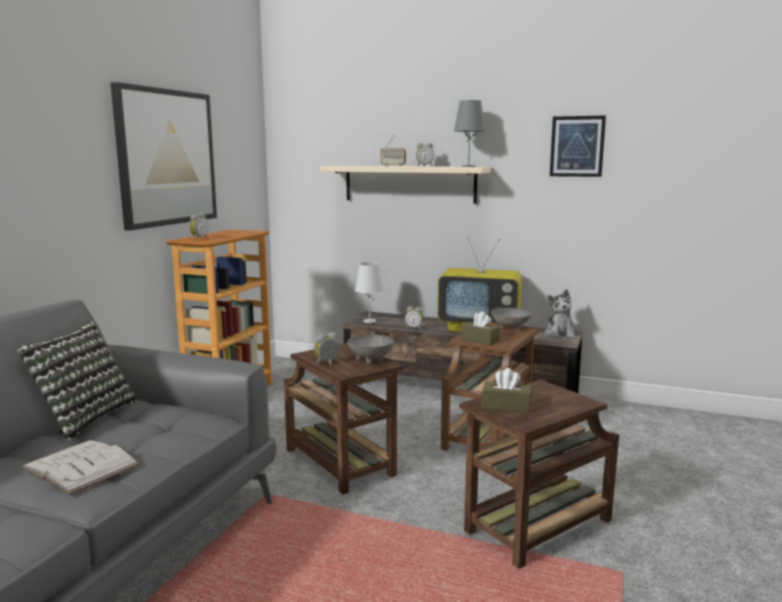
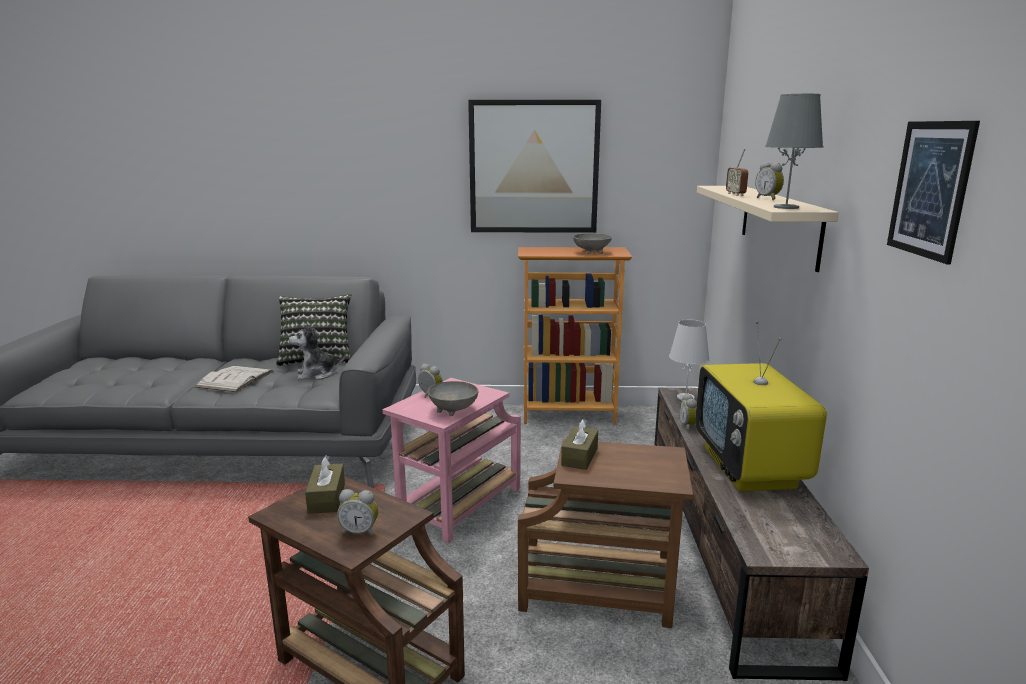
camera: 70 degrees right, 5 degrees up
alarm clock [189,213,208,240] -> alarm clock moved to [337,489,378,537]
brown side table [284,343,404,495] -> pink side table [382,378,521,543]
grey bowl [491,308,532,330] -> grey bowl moved to [573,233,612,254]
plush toy [545,289,575,339] -> plush toy moved to [289,323,346,380]

